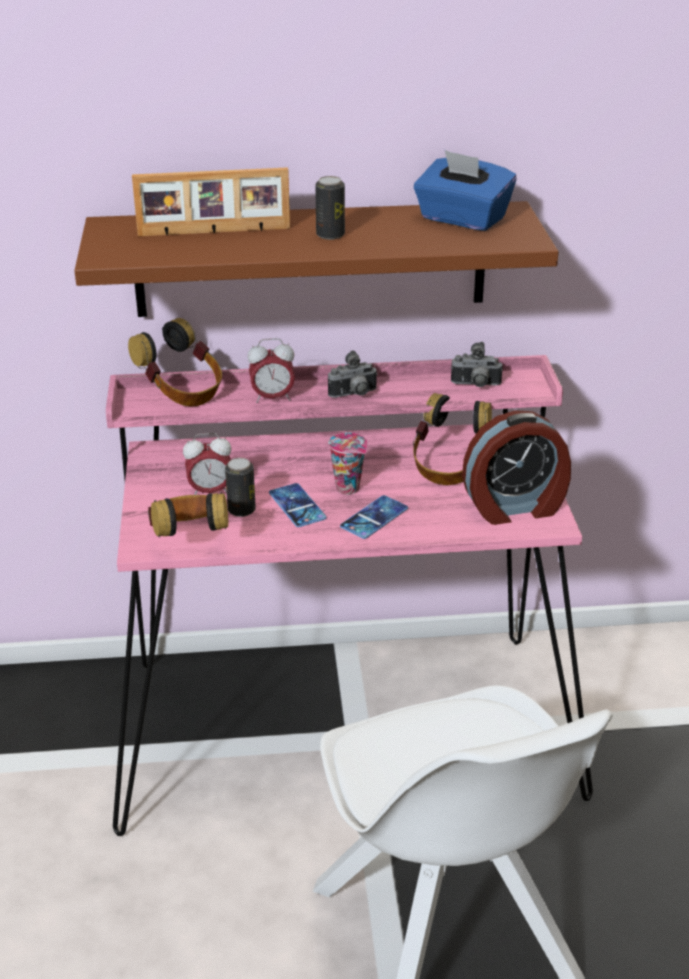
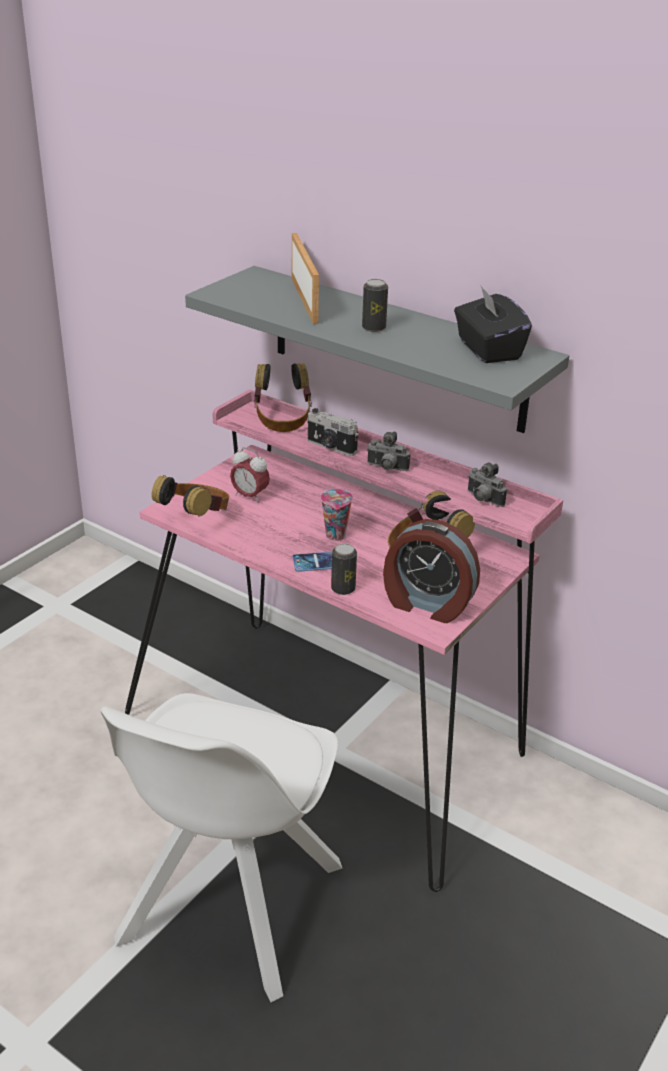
camera: 40 degrees right, 0 degrees up
brown shelf [74,201,559,317] -> grey shelf [185,266,569,433]
picture frame [132,167,290,236] -> picture frame turned 135 degrees counterclockwise [292,233,319,324]
can [225,458,256,517] -> can moved to [331,544,357,595]
alarm clock [247,338,295,403] -> camera [307,408,359,456]
phone [269,483,326,527] -> none
blue tissue box [414,150,516,231] -> black tissue box [454,286,532,363]

